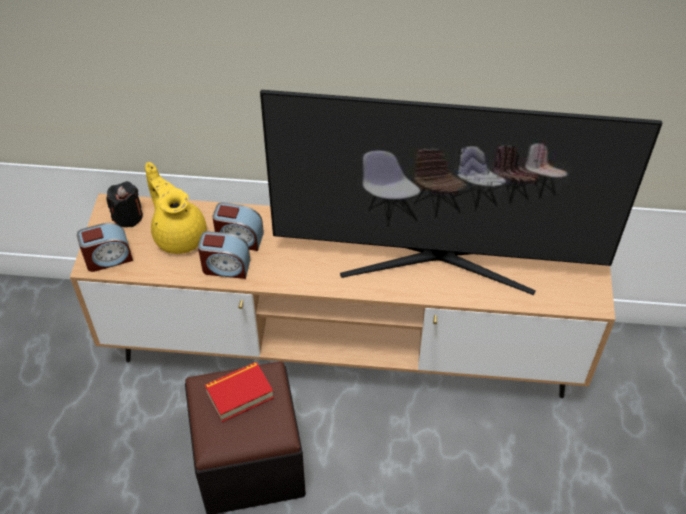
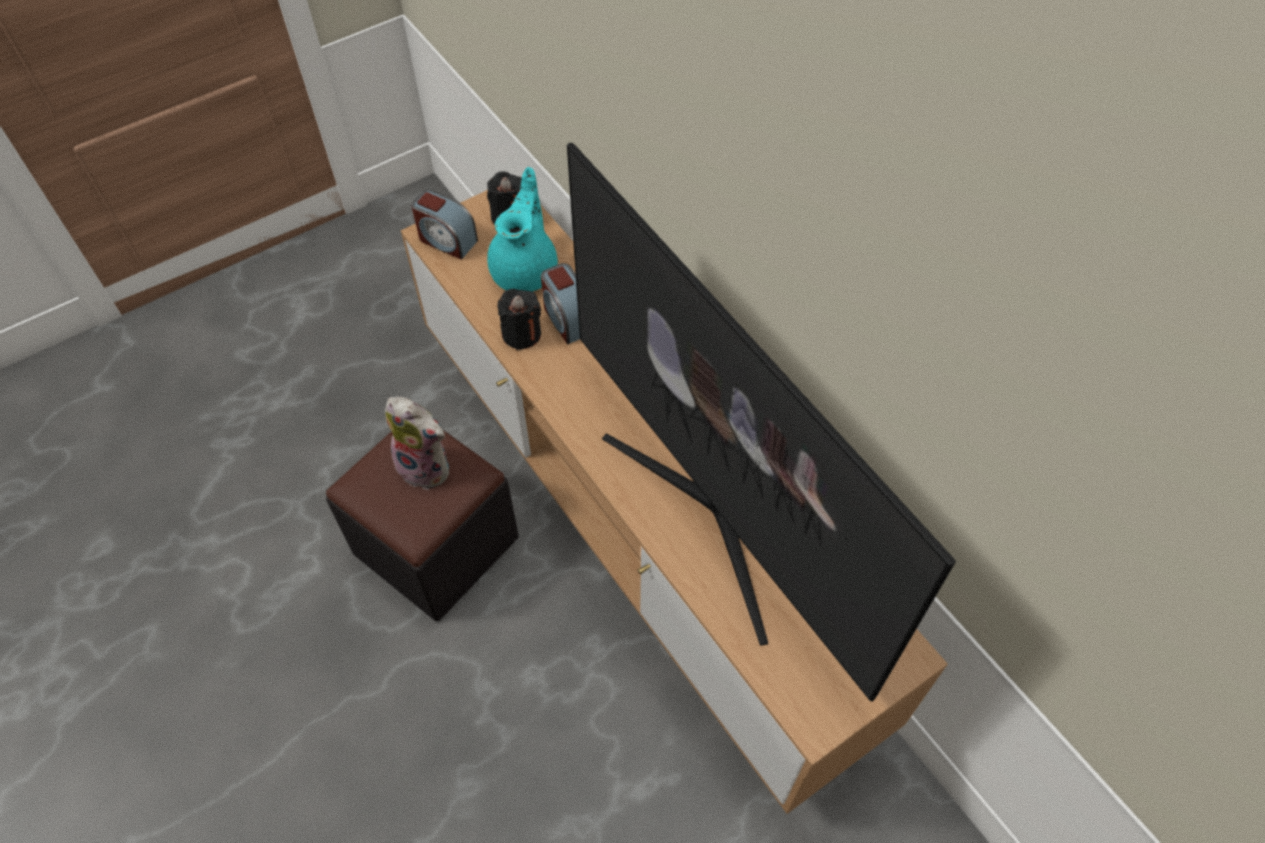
camera: 50 degrees right, 5 degrees up
yellow teapot [145,162,207,254] -> turquoise teapot [487,167,558,291]
alarm clock [198,231,250,279] -> black candle [498,289,541,350]
book [205,362,274,422] -> plush toy [385,396,449,490]

